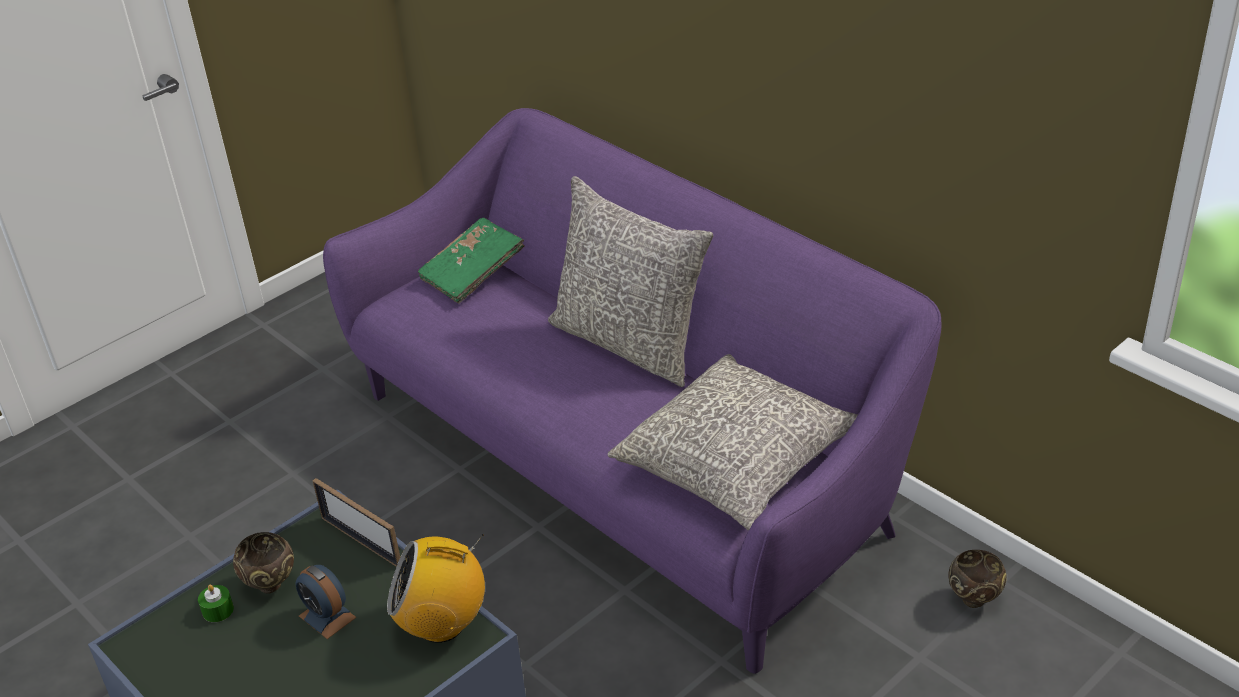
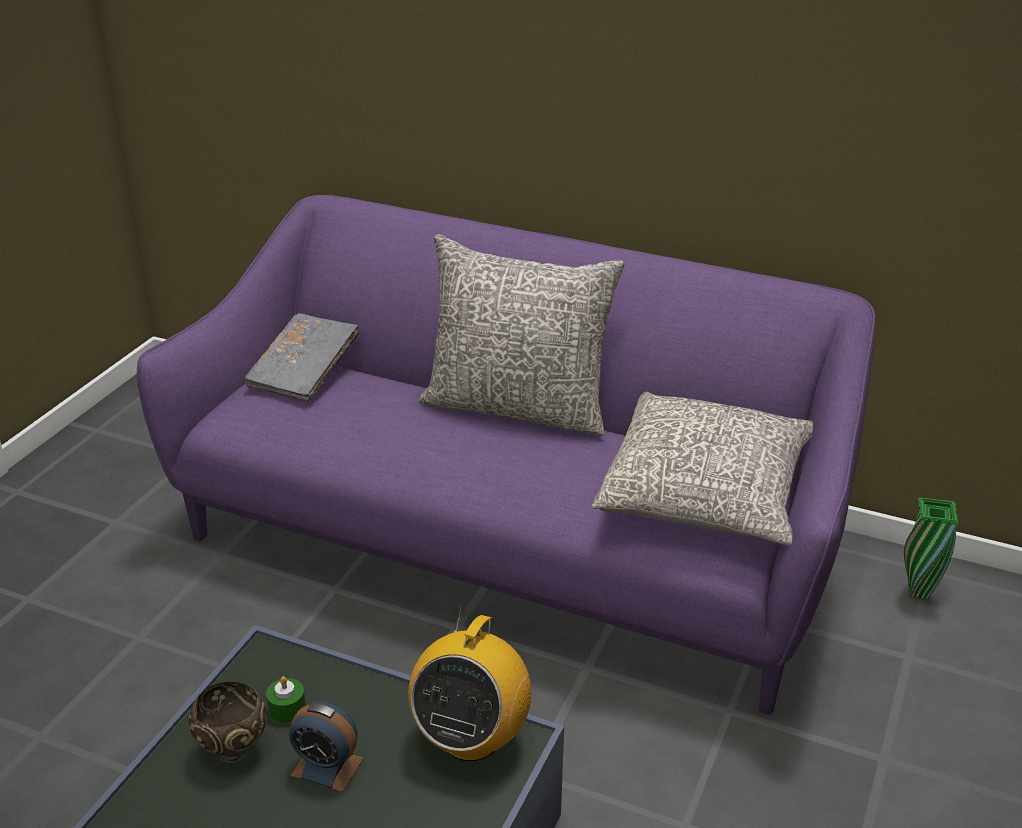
camera: 25 degrees left, 5 degrees down
green candle [198,585,234,622] -> green candle moved to [266,676,306,723]
picture frame [312,478,400,567] -> none
radio [387,534,485,643] -> radio turned 45 degrees counterclockwise [408,607,531,761]
green book [418,218,524,303] -> grey book [245,313,359,402]
brown bowl [948,550,1007,608] -> green vase [904,498,958,599]

